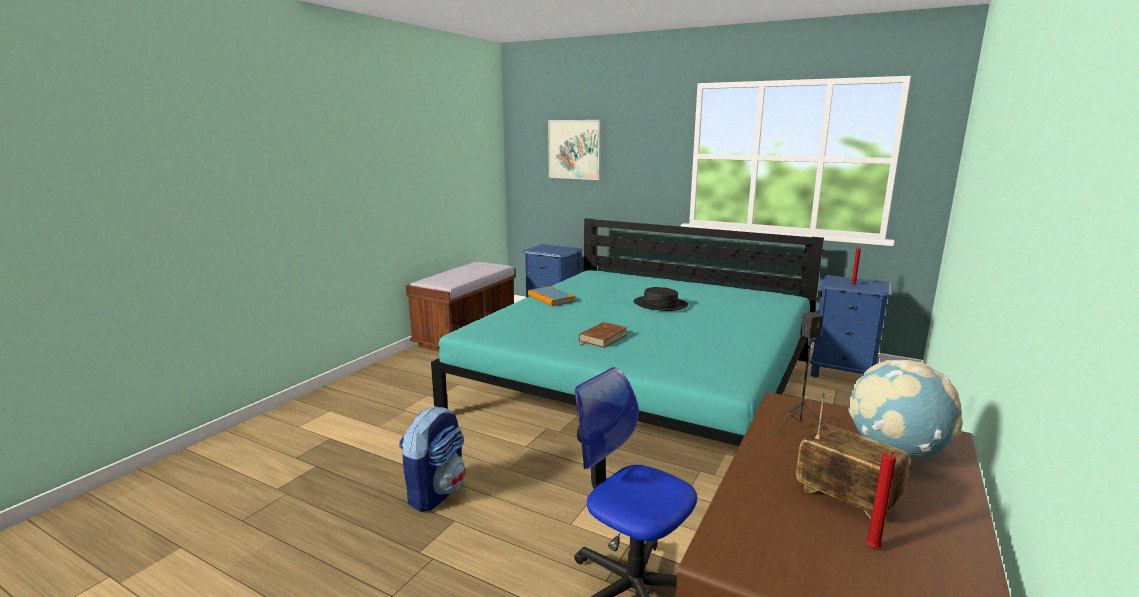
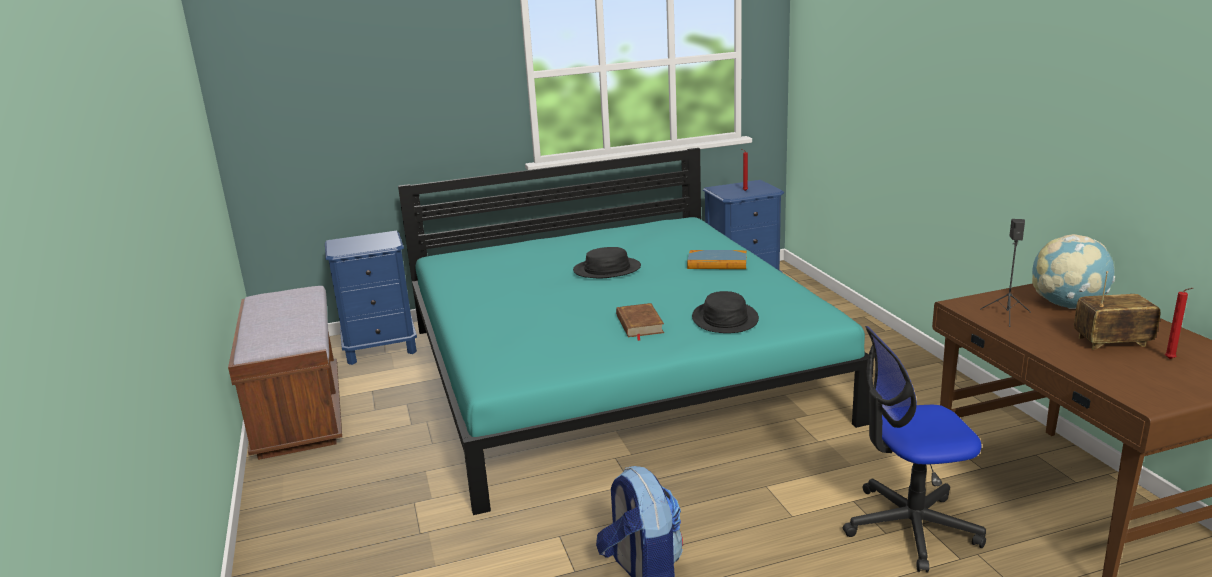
camera: 45 degrees left, 5 degrees up
book [528,286,575,306] -> book moved to [687,250,747,269]
picture [548,120,601,180] -> none
none -> black hat [692,291,759,333]

